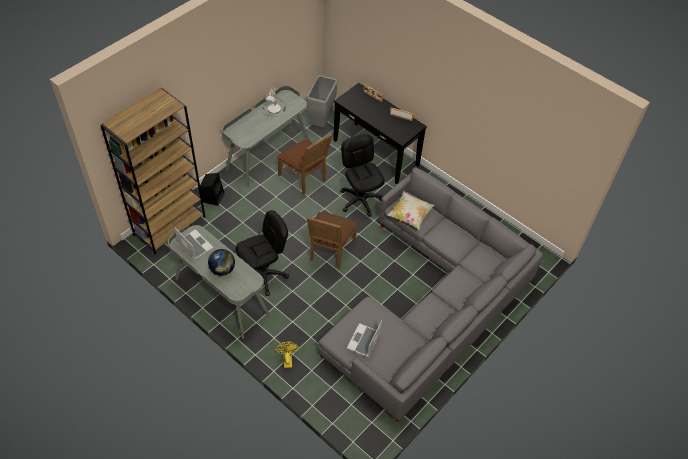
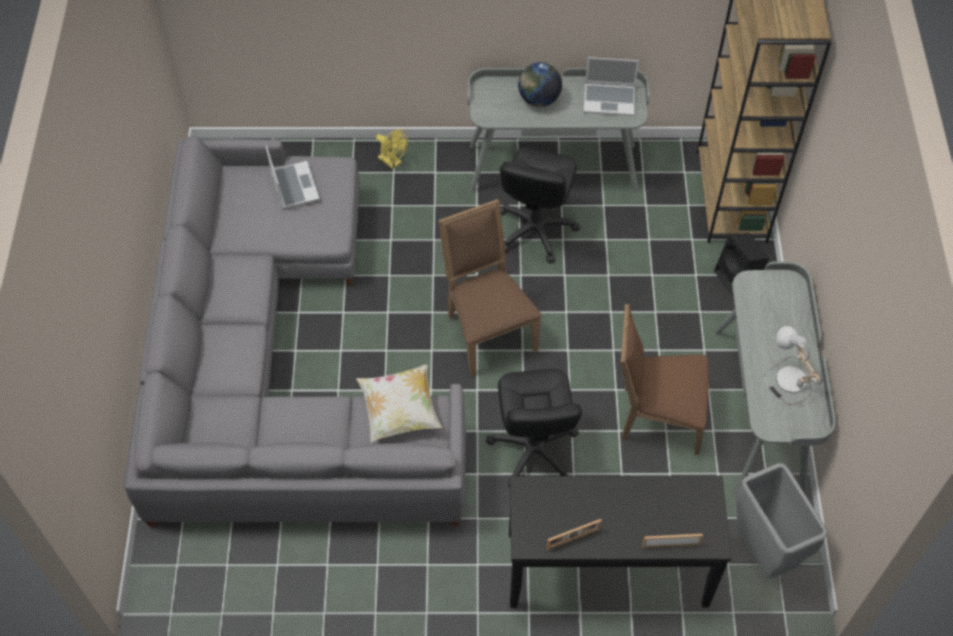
camera: 140 degrees right, 5 degrees up
black office chair [340,134,385,217] -> black office chair turned 60 degrees clockwise [486,369,582,487]

